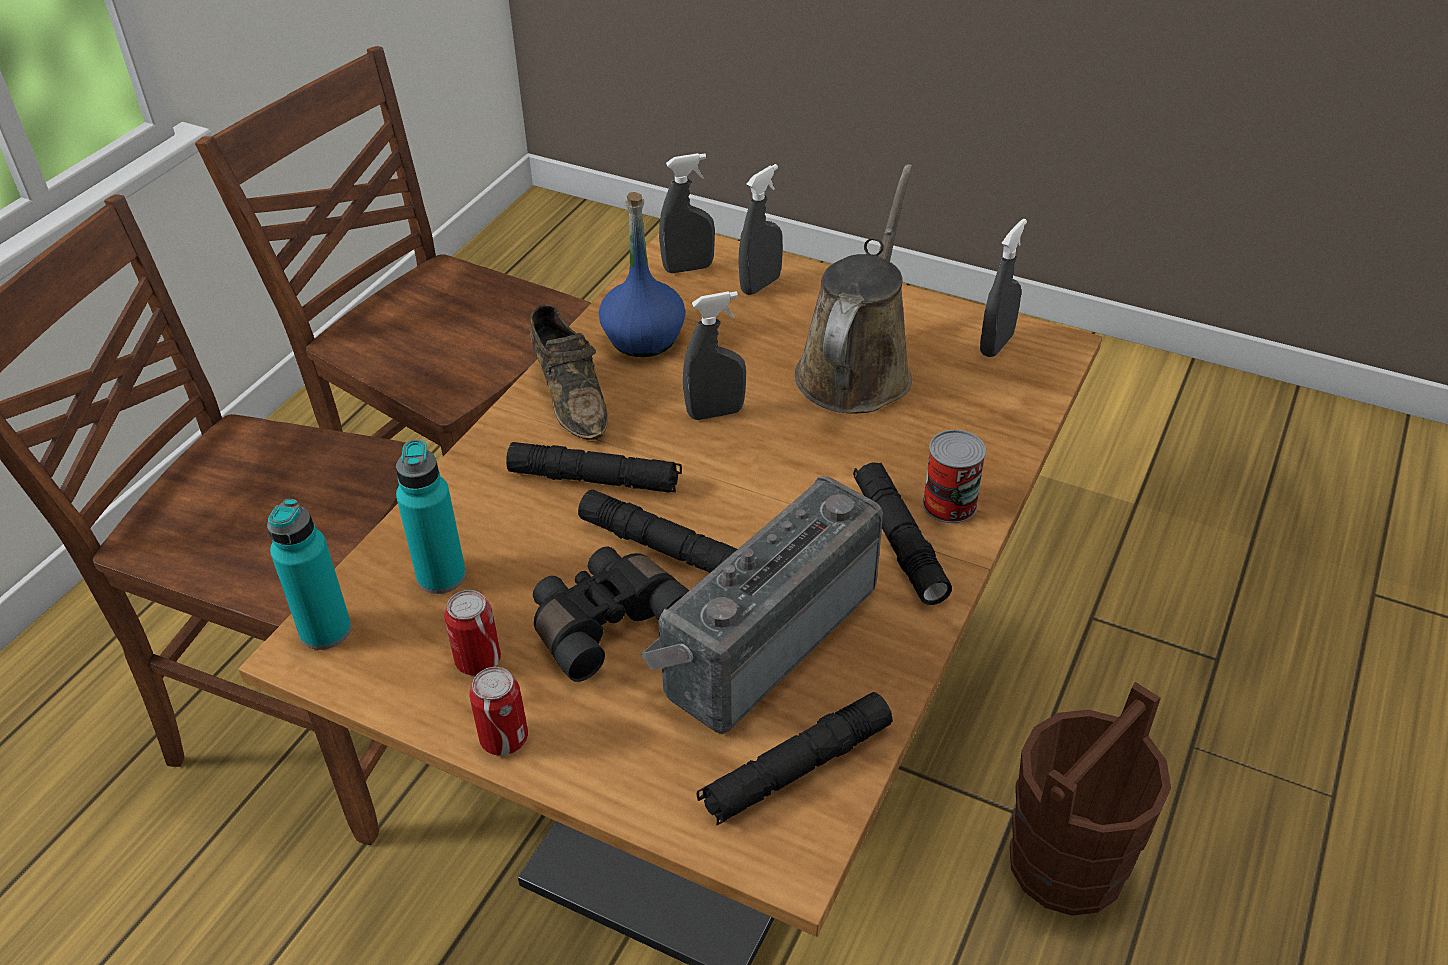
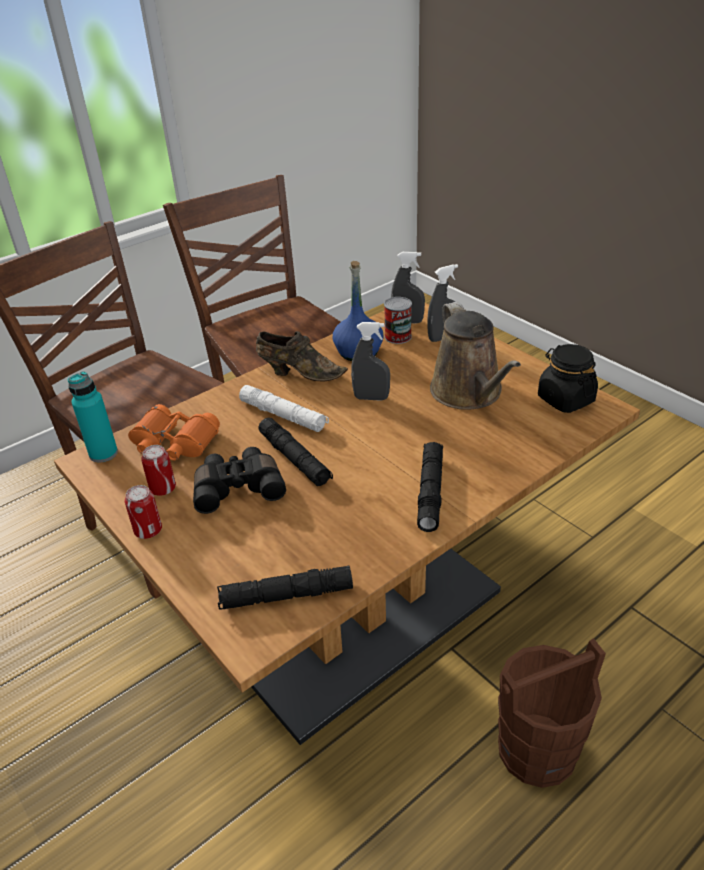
camera: 25 degrees right, 5 degrees down
turquoise bottle [396,440,466,594] -> orange binoculars [128,404,220,461]
black flashlight [506,442,682,493] -> white flashlight [239,385,329,432]
brown shoe [530,304,608,440] -> brown shoe turned 75 degrees counterclockwise [256,331,348,381]
radio [641,476,883,734] -> none
brown watering can [795,164,913,414] -> brown watering can turned 120 degrees clockwise [430,302,521,410]
can [923,430,986,523] -> can moved to [384,297,412,344]
grey spray bottle [980,219,1027,357] -> black jar [538,344,598,413]

